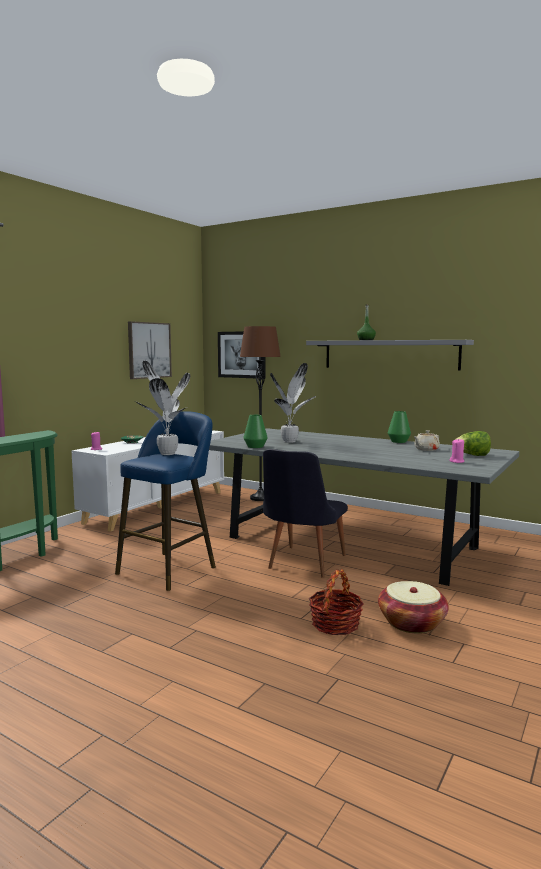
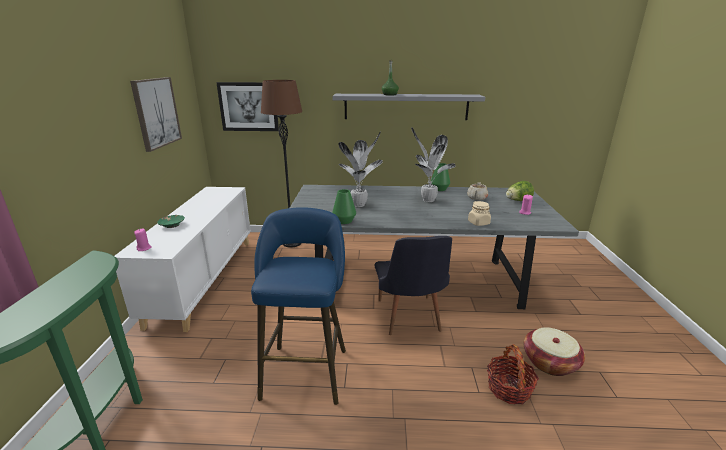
camera: 30 degrees left, 15 degrees up
potted plant [135,361,190,455] -> potted plant moved to [411,127,456,202]
none -> beige jar [468,201,491,226]

